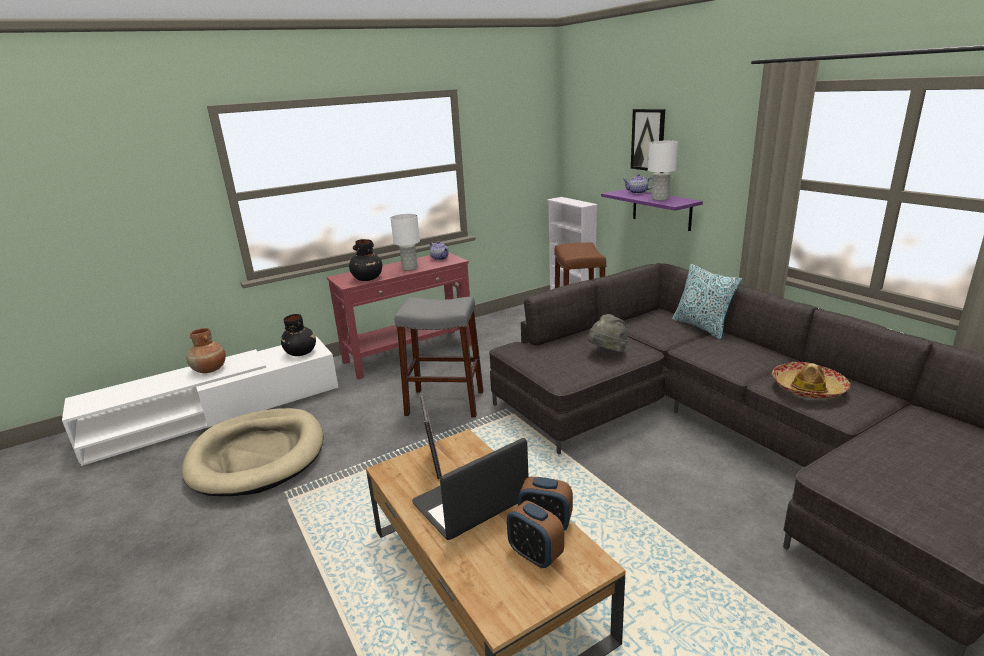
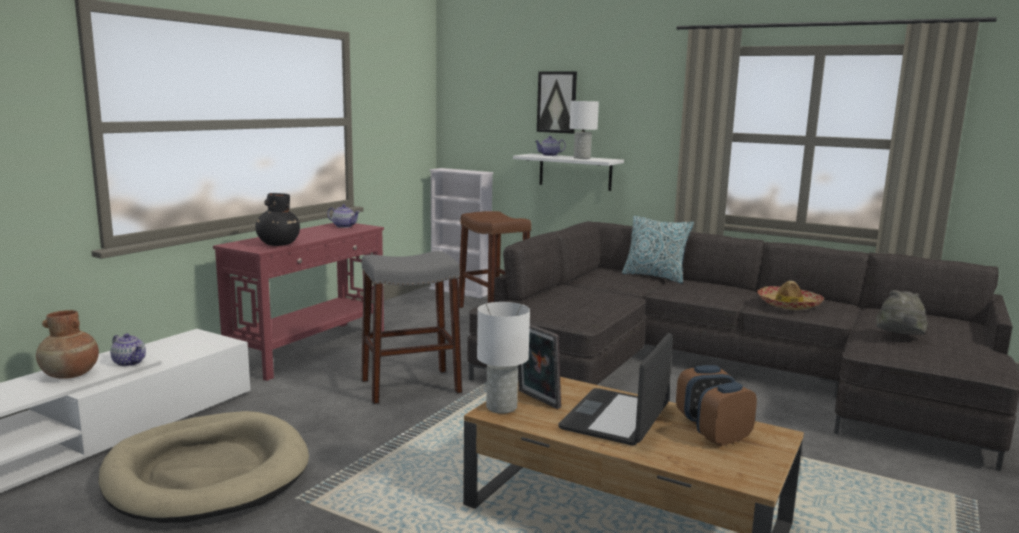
camera: 30 degrees left, 10 degrees down
black vase [281,314,316,356] -> none
white table lamp [391,214,420,271] -> white table lamp moved to [477,302,530,414]
alarm clock [507,501,564,568] -> alarm clock turned 135 degrees clockwise [697,382,757,446]
grey hat [588,314,628,353] -> grey hat moved to [877,290,928,335]
purple shelf [601,189,703,231] -> white shelf [513,154,624,191]
none -> teapot [110,333,146,366]

